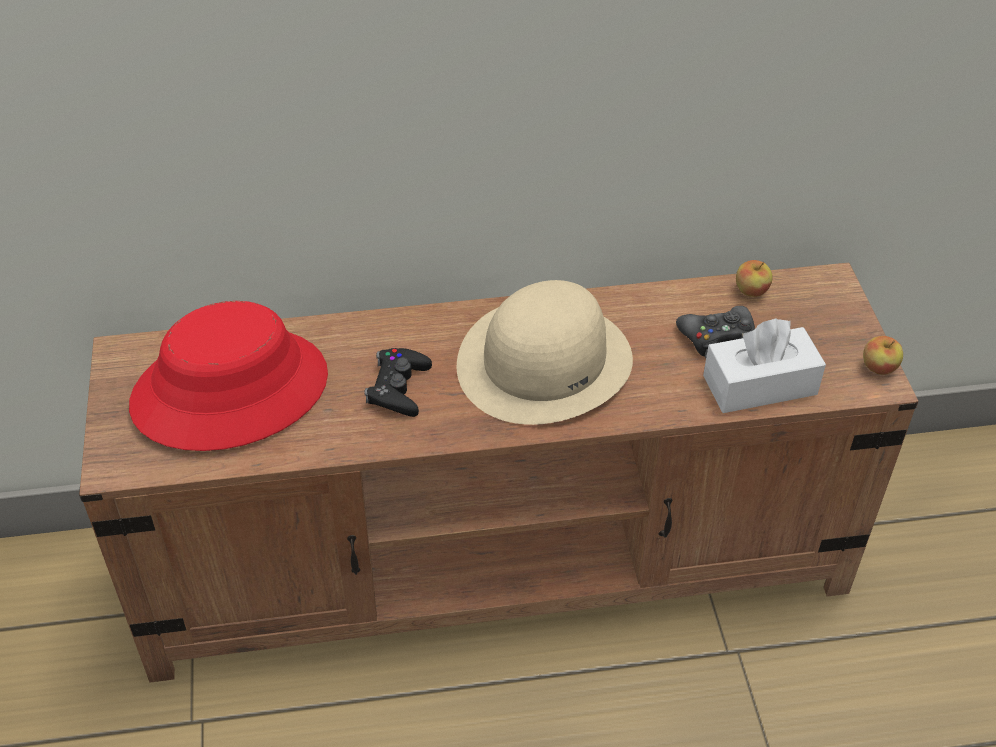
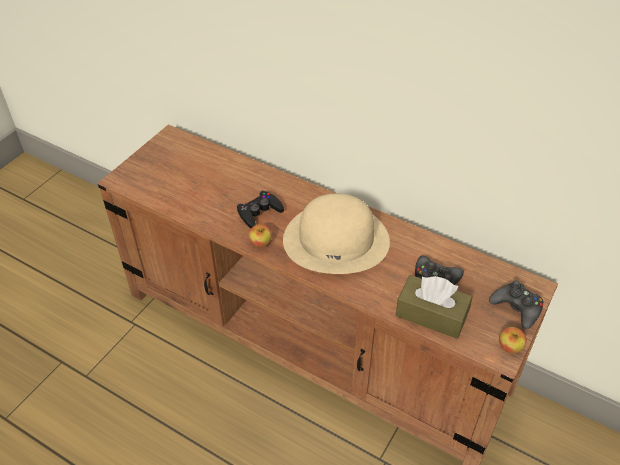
camera: 40 degrees right, 0 degrees up
red hat [129,301,328,451] -> none
white tissue box [703,318,826,413] -> brown tissue box [395,275,472,339]
apple [736,260,773,297] -> apple moved to [249,224,272,247]
none -> black game controller [489,280,543,329]

